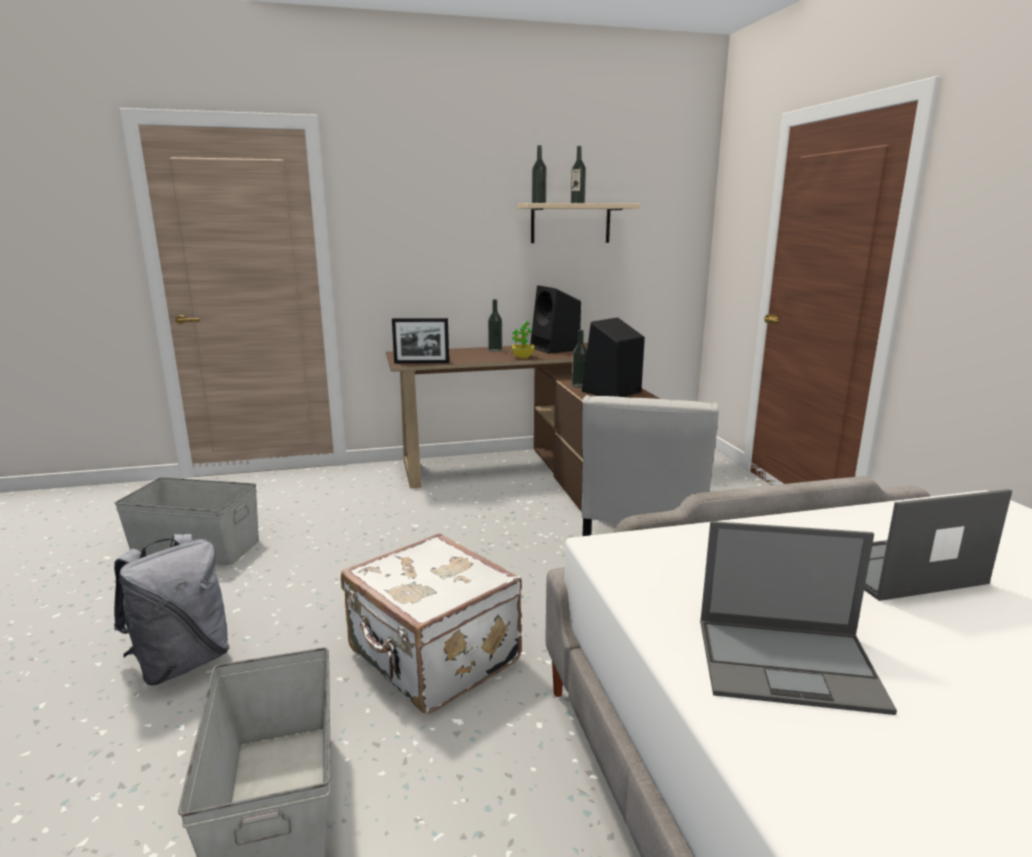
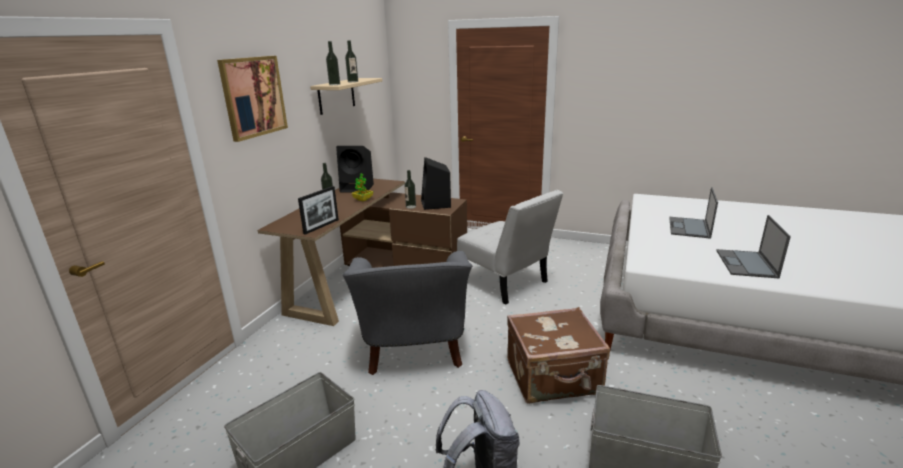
camera: 55 degrees left, 5 degrees up
white suitcase [341,533,522,714] -> brown suitcase [507,307,610,404]
laptop [700,521,897,715] -> laptop turned 150 degrees clockwise [716,215,791,278]
none -> picture [217,56,288,142]
none -> grey armchair [343,251,473,375]

